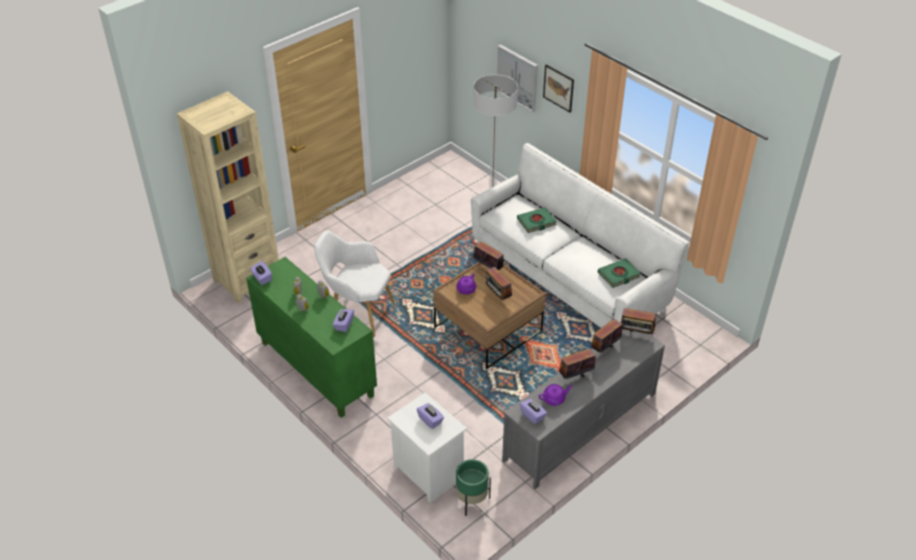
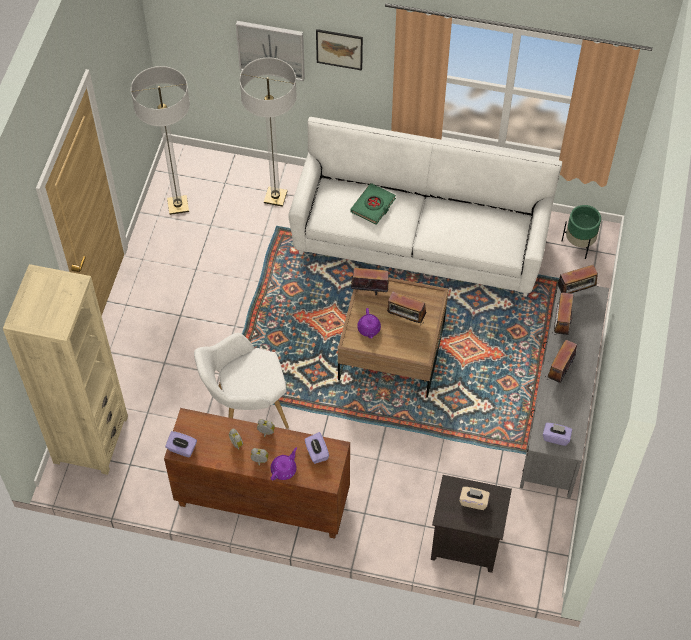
camera: 35 degrees left, 15 degrees up
green cabinet [246,257,377,418] -> brown cabinet [164,408,350,539]
white nightstand [387,392,467,503] -> black nightstand [431,475,512,573]
purple tissue box [417,403,444,429] -> beige tissue box [459,487,490,510]
green planter [456,459,491,516] -> green planter moved to [562,205,601,259]
purple teapot [539,384,572,406] -> purple teapot moved to [271,447,297,480]
green book [598,258,641,288] -> none
none -> floor lamp [131,66,190,215]

